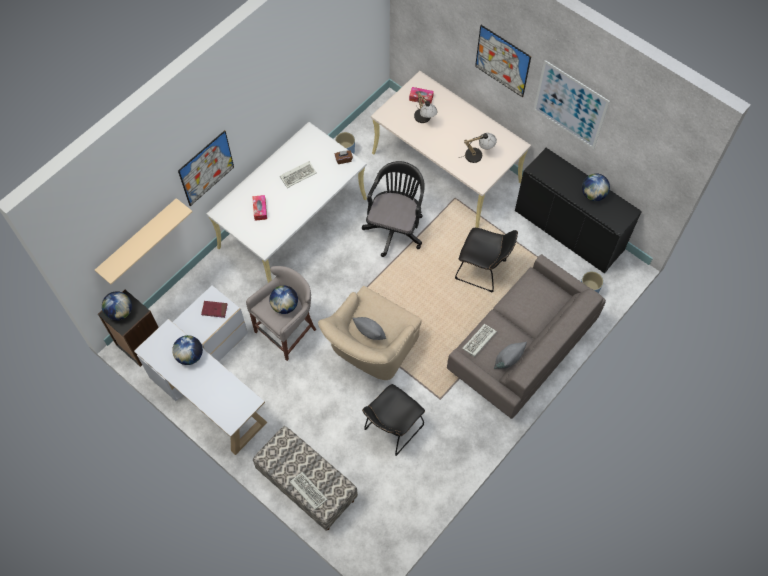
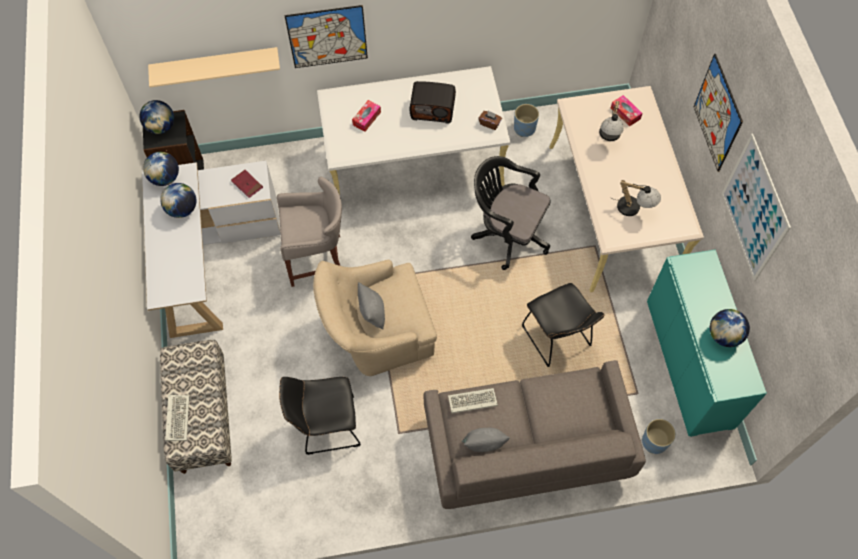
camera: 40 degrees right, 0 degrees up
globe [269,285,298,314] -> globe moved to [143,152,179,186]
keyboard [280,161,316,188] -> radio [410,81,456,124]
black office chair [362,161,424,257] -> black office chair turned 120 degrees counterclockwise [471,156,551,270]
black cabinet [515,148,642,273] -> turquoise cabinet [647,249,767,437]

